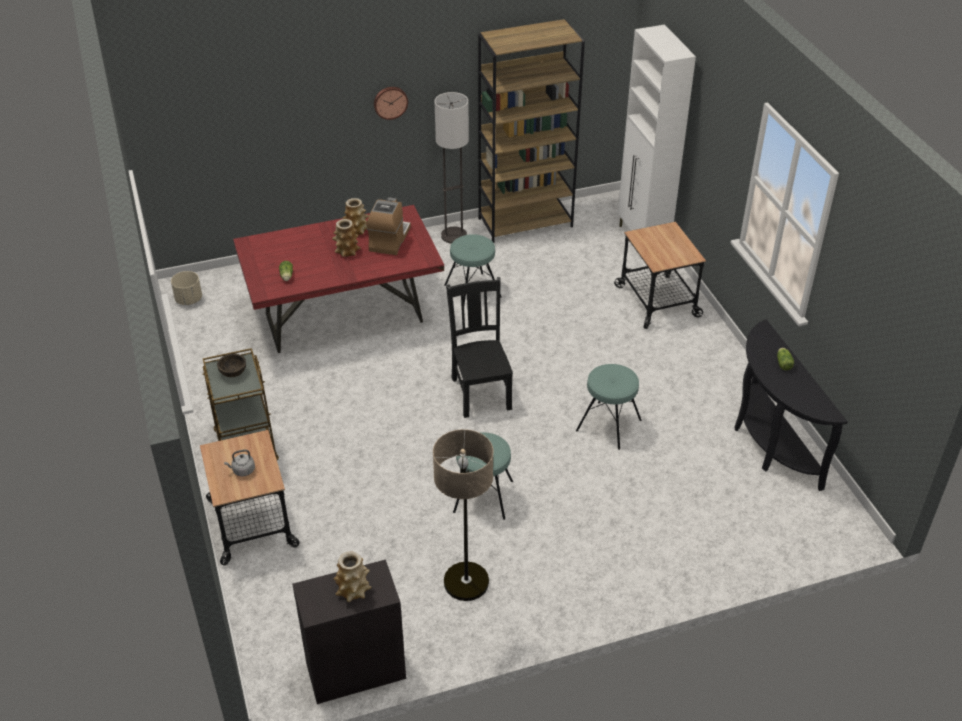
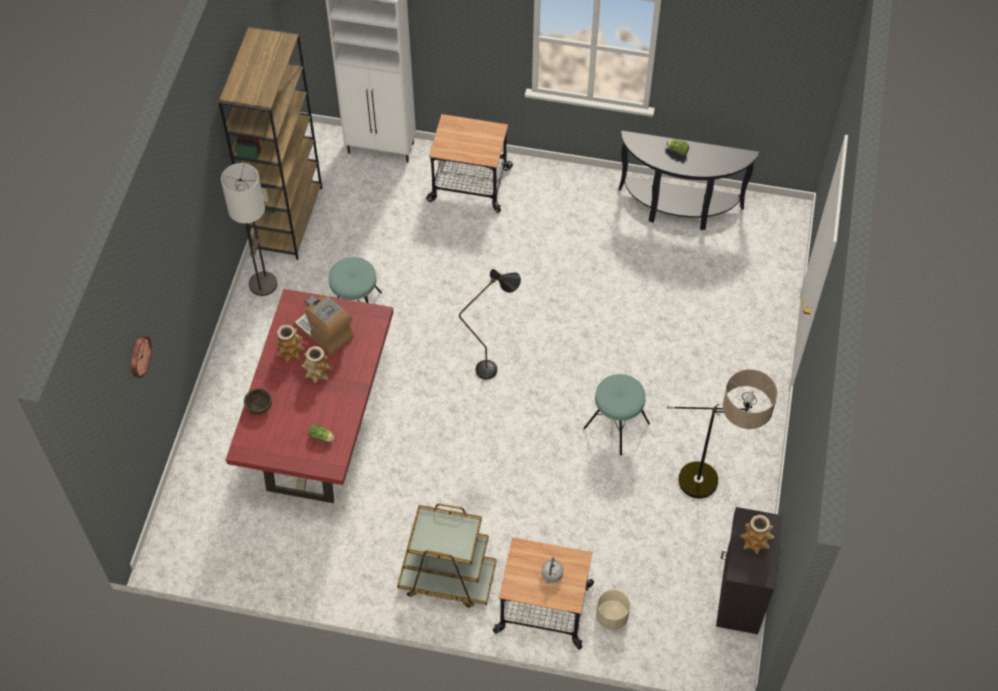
camera: 60 degrees left, 15 degrees up
beige planter [171,271,202,305] -> beige planter moved to [596,590,630,630]
brown bowl [217,354,246,377] -> brown bowl moved to [244,389,272,414]
wall clock [374,87,408,120] -> wall clock moved to [131,336,152,378]
black chair [446,277,513,418] -> black floor lamp [459,269,521,380]
turquoise stool [576,364,642,450] -> none

